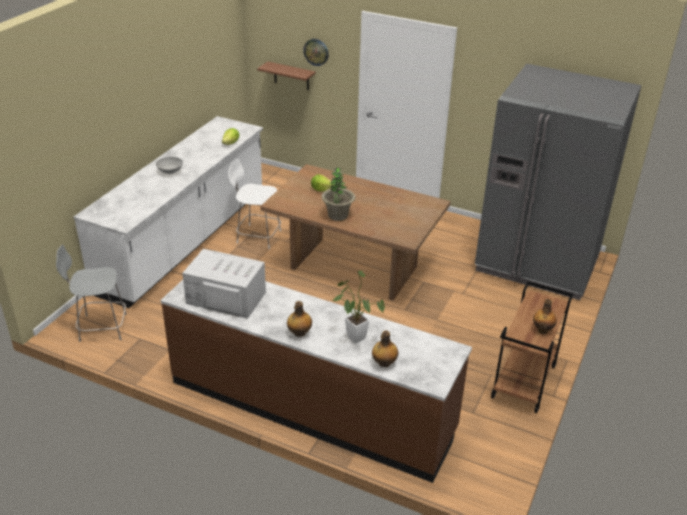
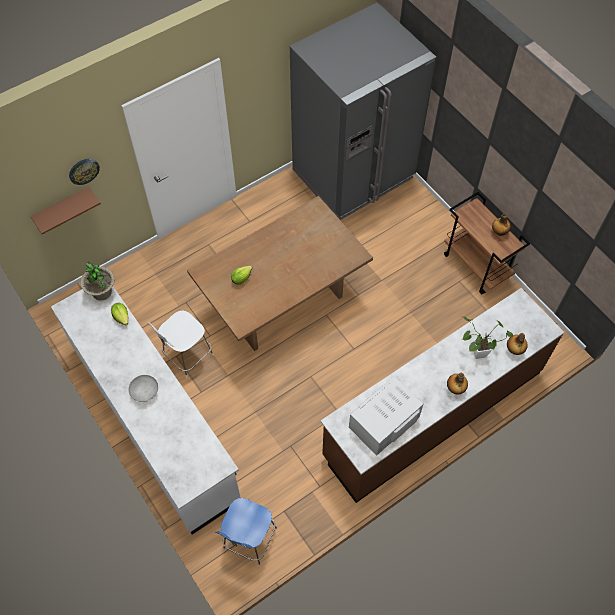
camera: 60 degrees left, 25 degrees up
grey chair [56,244,127,342] -> blue chair [215,498,277,565]
potted plant [321,168,355,221] -> potted plant moved to [80,262,115,301]

